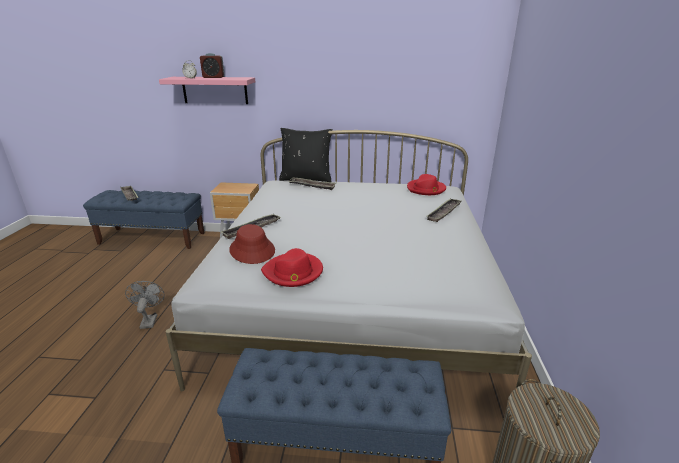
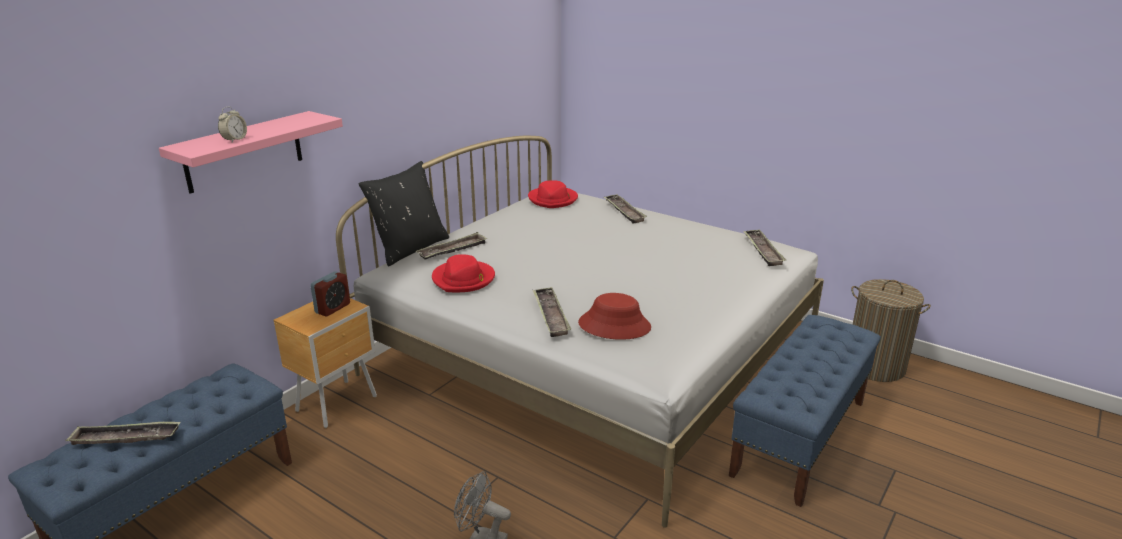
camera: 60 degrees left, 0 degrees up
alarm clock [200,53,225,78] -> alarm clock moved to [310,271,350,317]
red hat [261,248,323,287] -> red hat moved to [432,254,495,292]
none -> tray [743,230,786,266]

